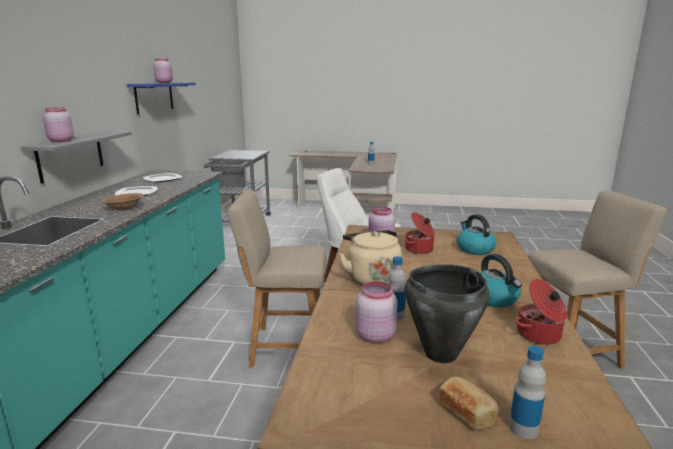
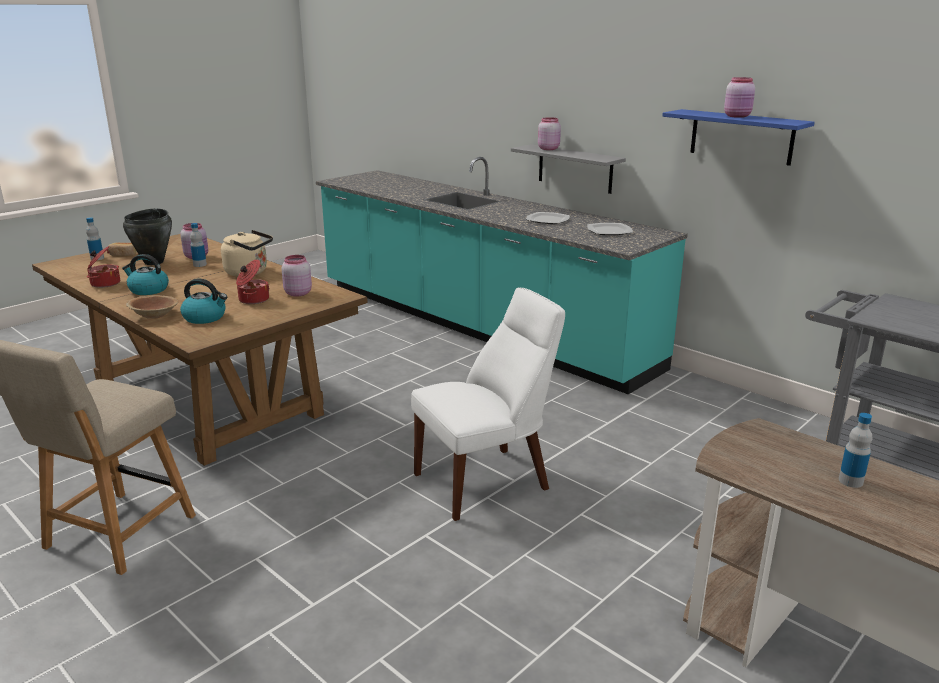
camera: 125 degrees right, 5 degrees up
brown bowl [101,193,144,211] -> brown bowl moved to [126,295,178,319]
beige chair [228,190,326,368] -> none

